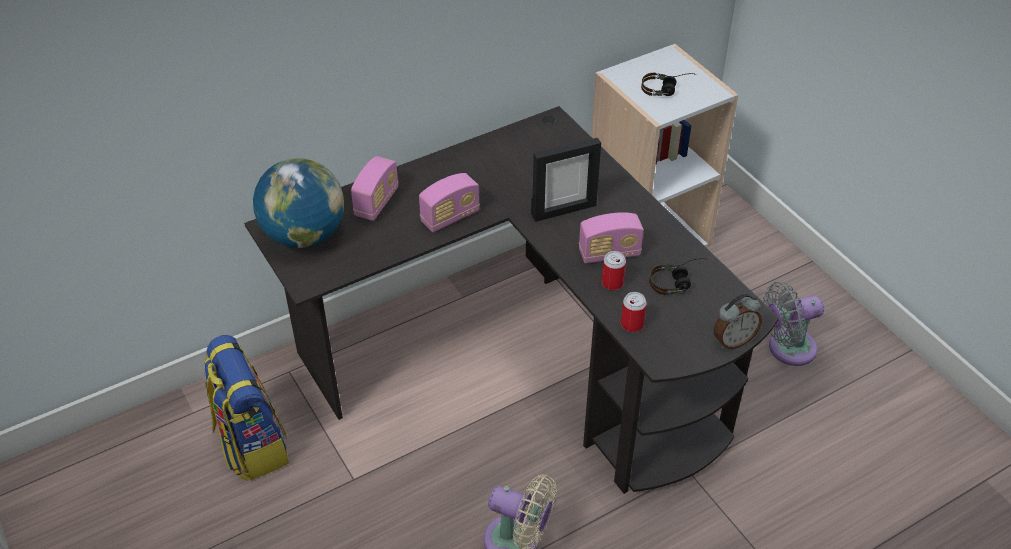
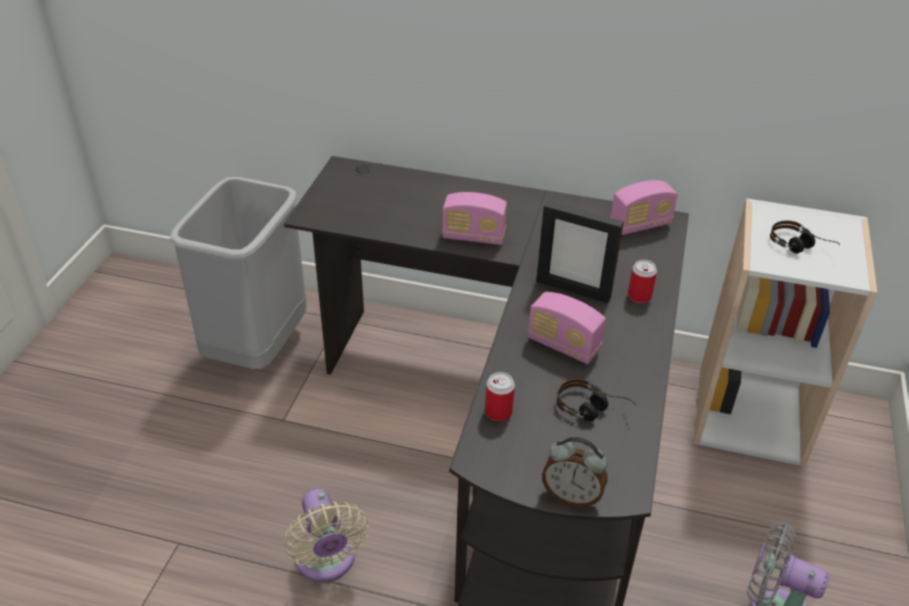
camera: 45 degrees right, 5 degrees down
backpack [204,335,289,481] -> grey trash can [170,177,307,369]
globe [253,158,344,248] -> none
radio [351,156,398,221] -> radio moved to [610,180,678,235]
can [601,251,626,290] -> can moved to [628,260,657,303]

